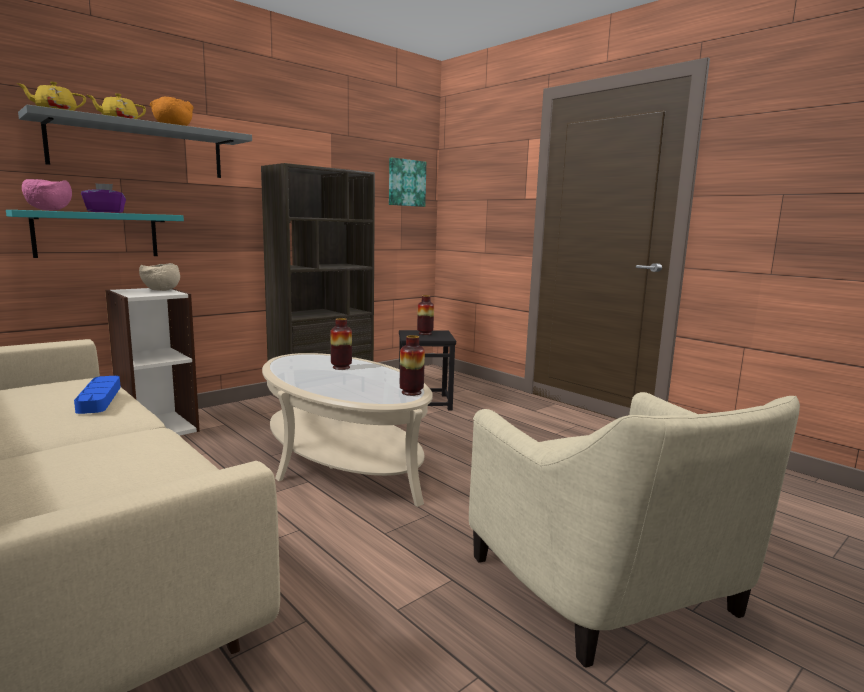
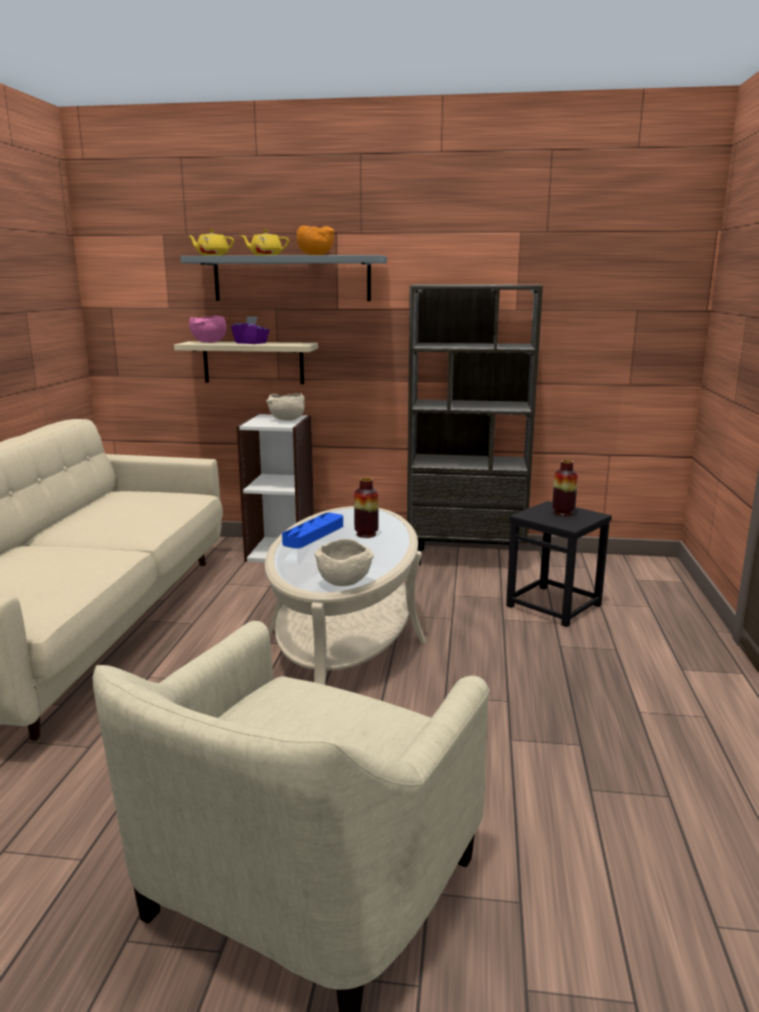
camera: 50 degrees right, 5 degrees up
turquoise shelf [6,210,184,258] -> beige shelf [174,341,318,384]
blue tray [74,376,121,414] -> blue tray moved to [282,513,343,548]
picture [389,157,426,207] -> none
vase [400,335,425,396] -> beige bowl [314,539,374,586]

